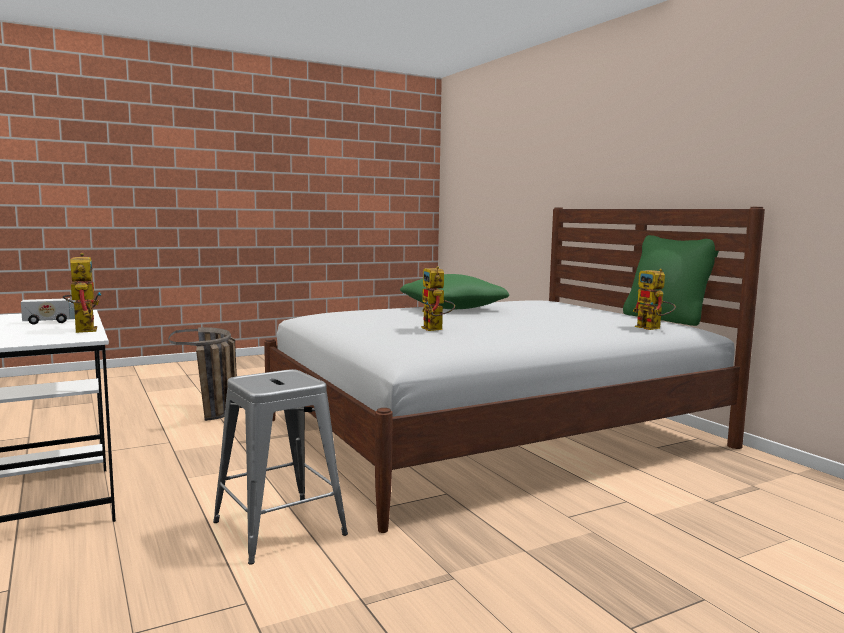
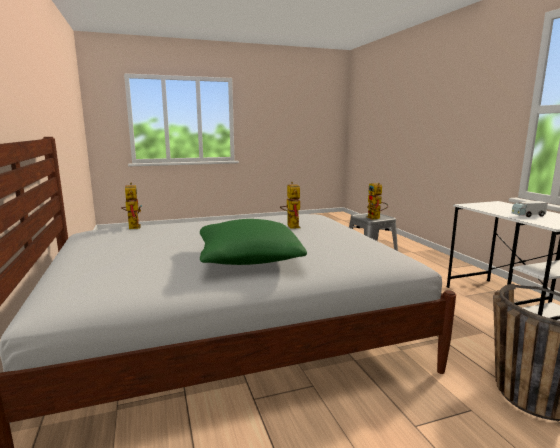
camera: 170 degrees left, 5 degrees up
toy robot [63,253,102,333] -> toy robot moved to [366,183,388,220]
green pillow [623,235,719,326] -> none

